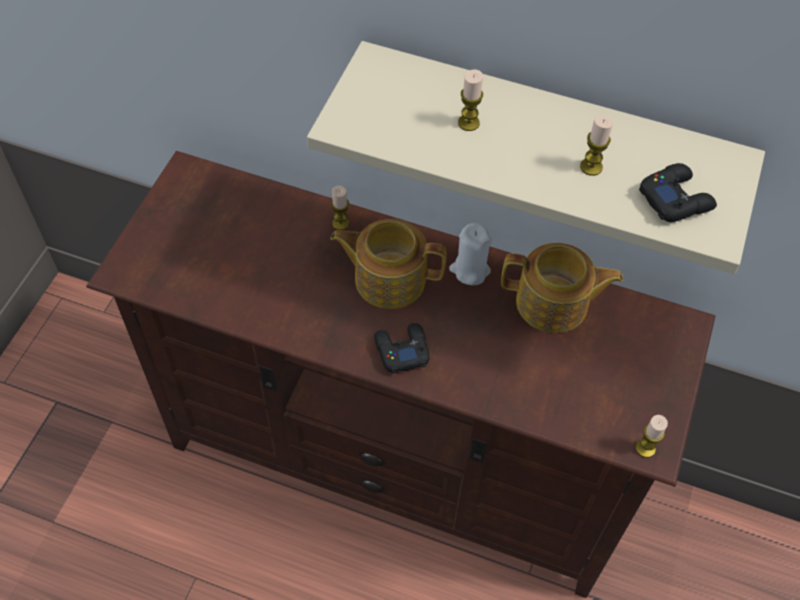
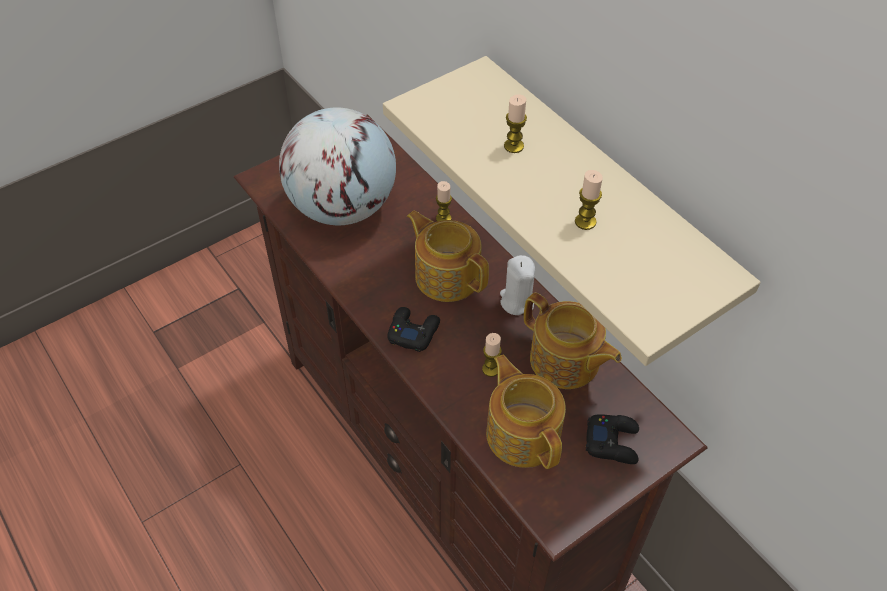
camera: 35 degrees right, 5 degrees down
candle [636,415,668,458] -> candle moved to [482,333,502,377]
black game controller [639,163,717,222] -> black game controller moved to [586,414,639,464]
none -> globe [279,107,396,225]
none -> teapot [486,355,566,469]

